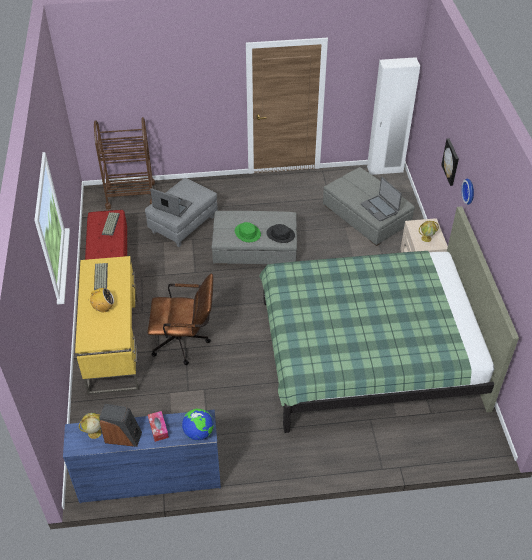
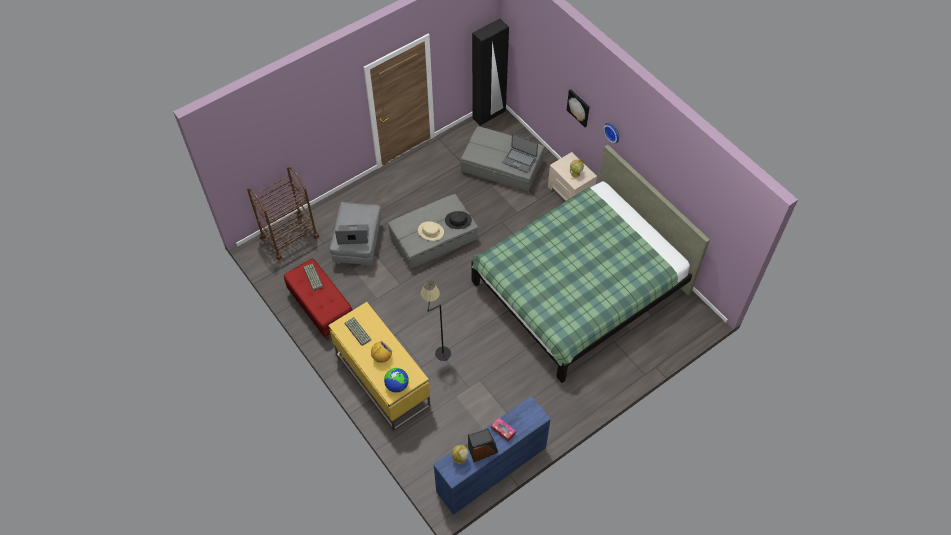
camera: 30 degrees left, 10 degrees up
brown office chair [147,273,213,365] -> black floor lamp [421,281,451,361]
globe [182,409,214,440] -> globe moved to [384,368,409,393]
green hat [235,222,261,242] -> beige hat [418,221,444,241]
white wardrobe [367,57,420,175] -> black wardrobe [472,19,509,126]

